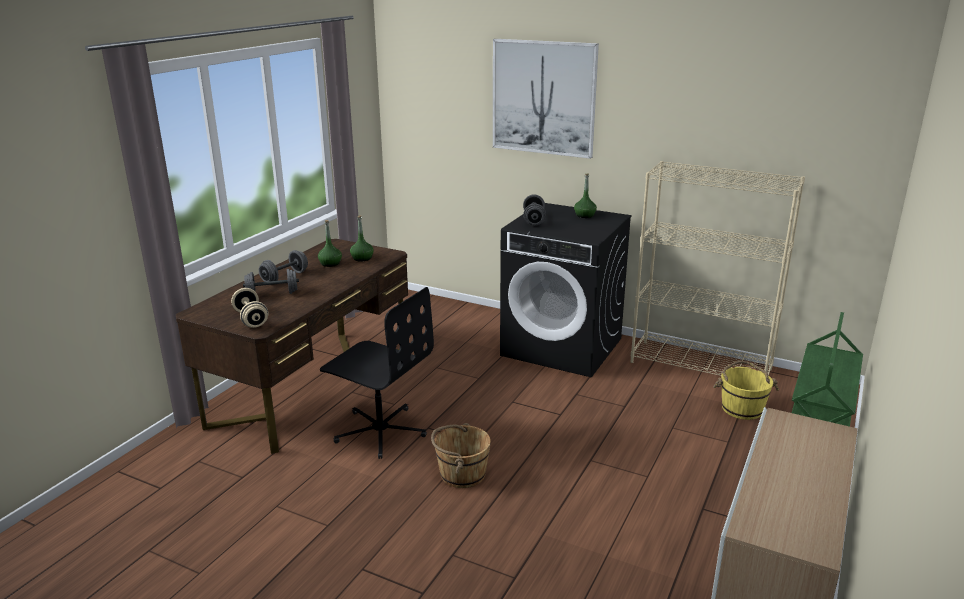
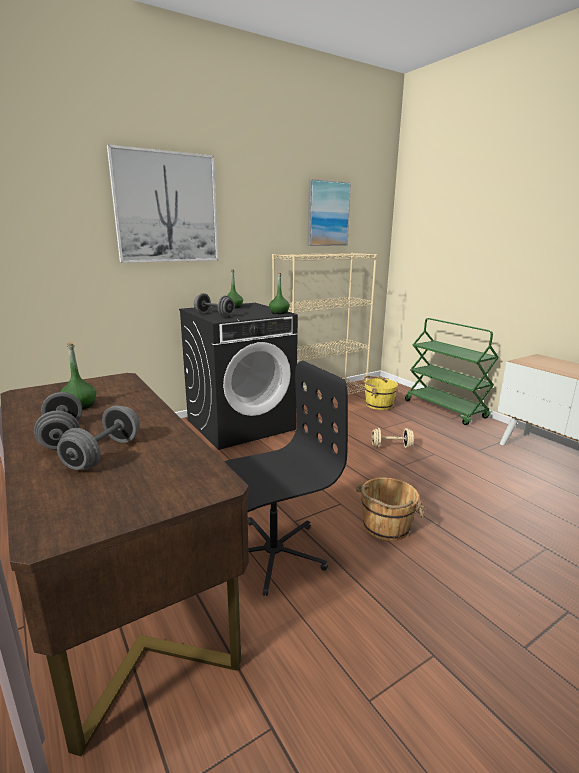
camera: 60 degrees left, 5 degrees down
beige dumbbell [231,288,268,328] -> beige dumbbell moved to [371,428,414,448]
green bottle [350,215,374,262] -> green bottle moved to [269,272,290,314]
none -> picture [307,179,351,246]

